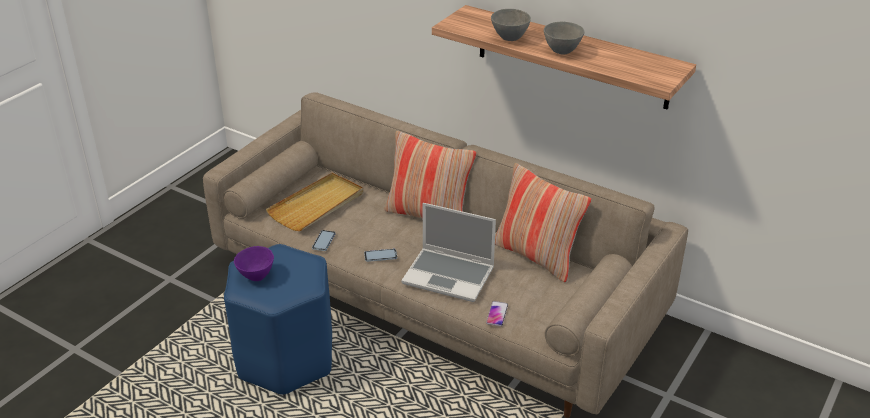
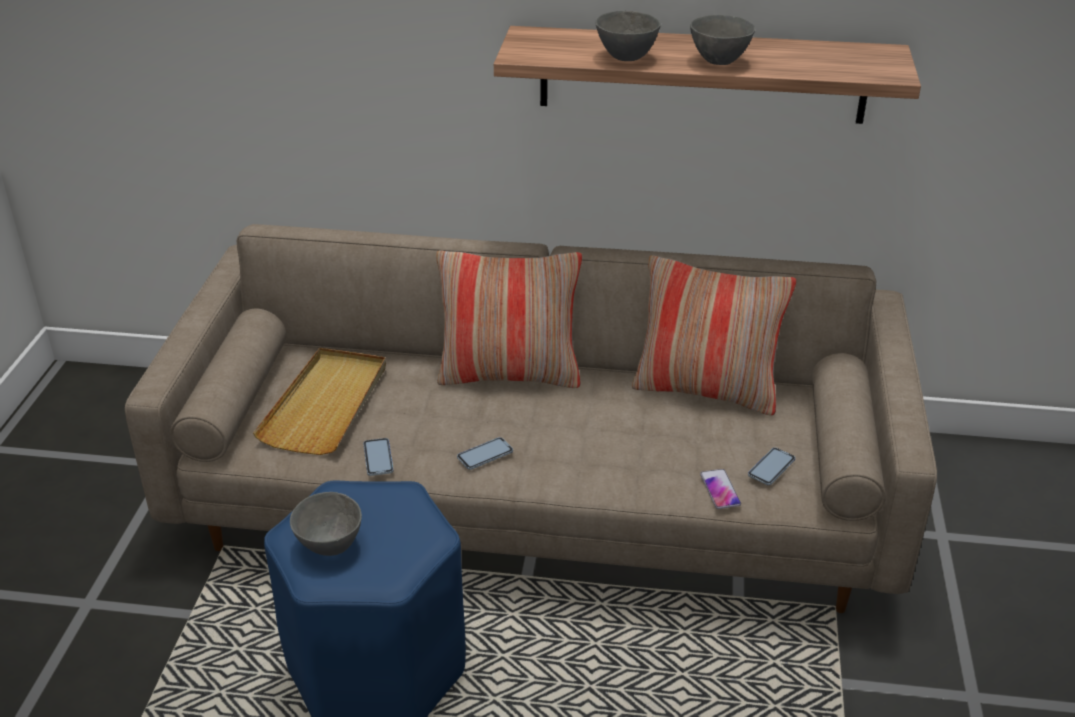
camera: 25 degrees left, 0 degrees up
purple bowl [234,246,274,281] -> grey bowl [290,492,362,556]
laptop [401,203,496,302] -> none
none -> phone [748,448,795,485]

